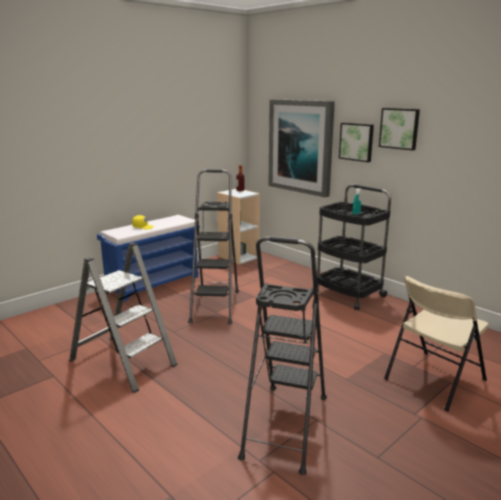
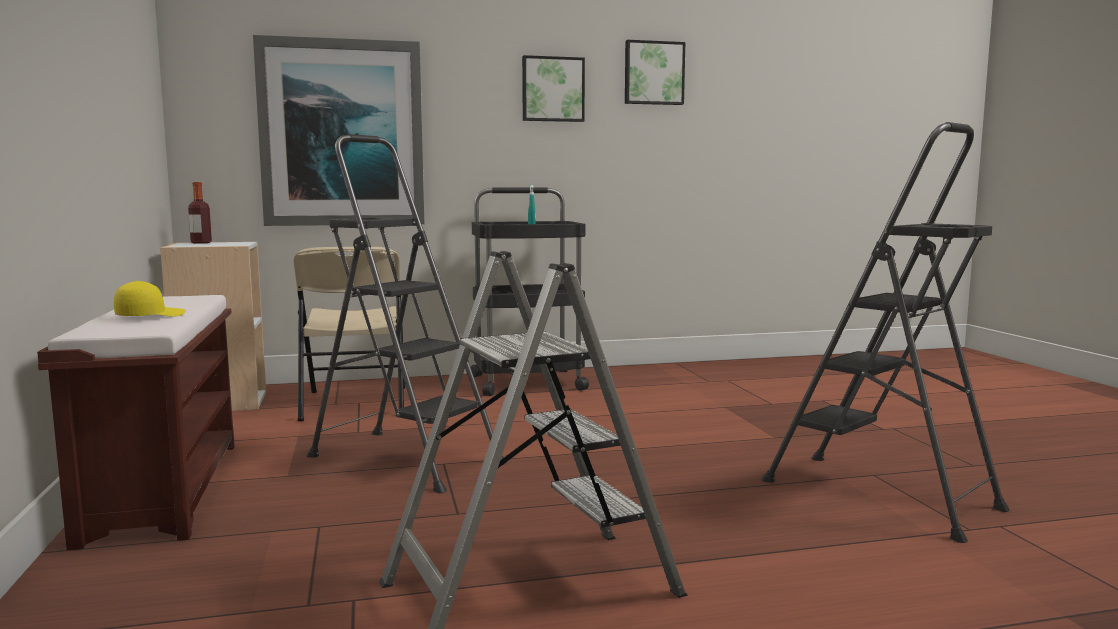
camera: 60 degrees left, 10 degrees down
blue bench [97,215,200,302] -> brown bench [37,295,234,550]
picture [339,123,374,162] -> picture moved to [625,40,685,105]
beige chair [384,276,488,412] -> beige chair moved to [293,247,405,421]

